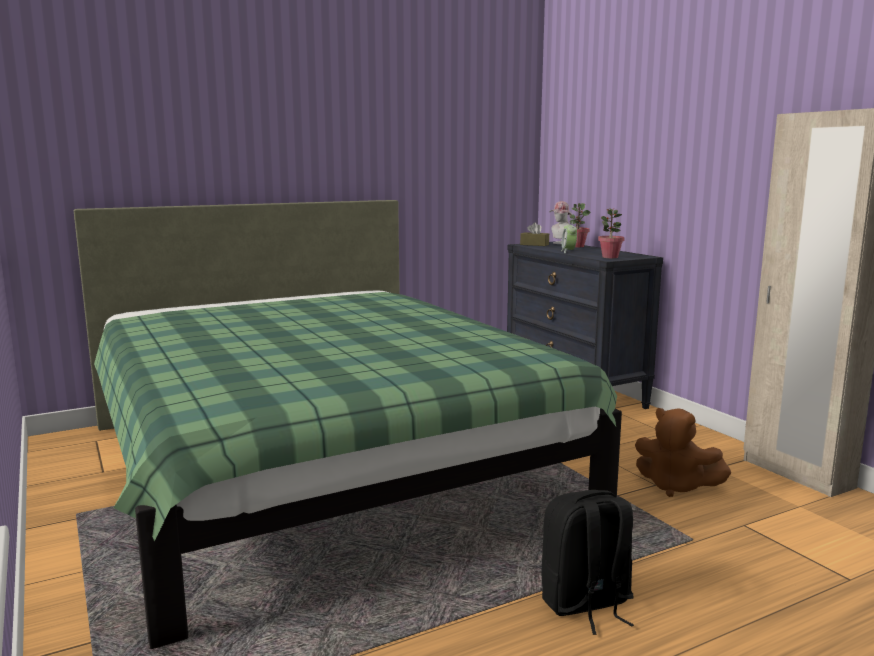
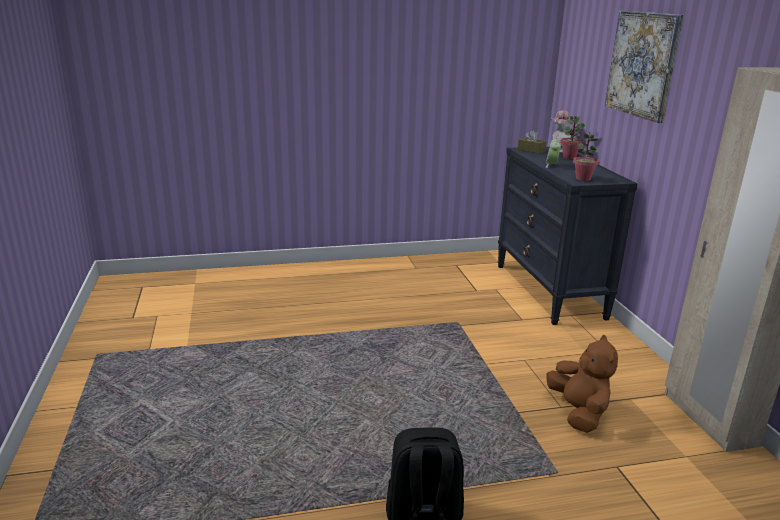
camera: 15 degrees right, 10 degrees up
green bed [74,200,622,649] -> none
brown plush toy [635,408,732,497] -> brown plush toy turned 150 degrees counterclockwise [546,335,618,433]
none -> picture [605,11,684,123]

